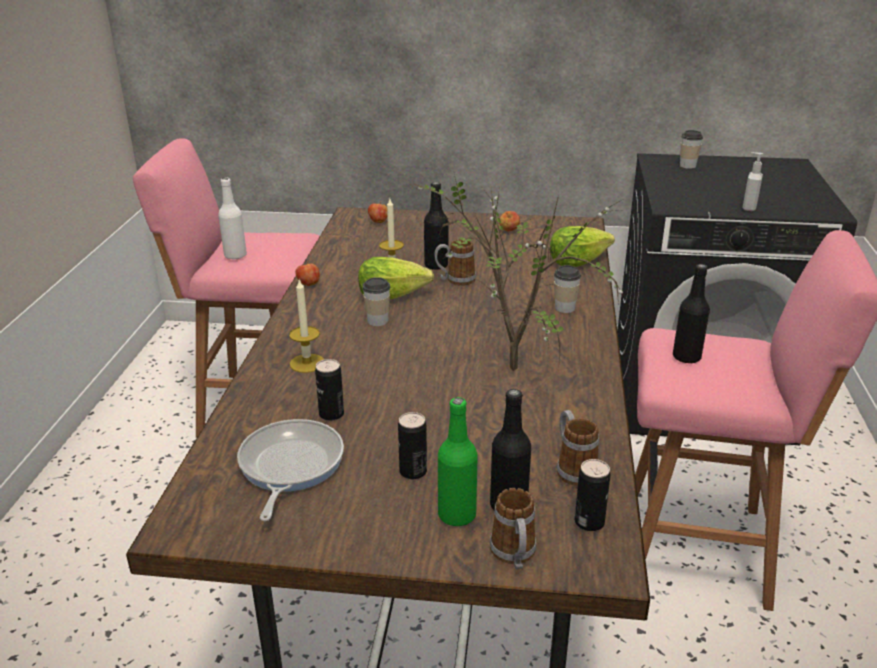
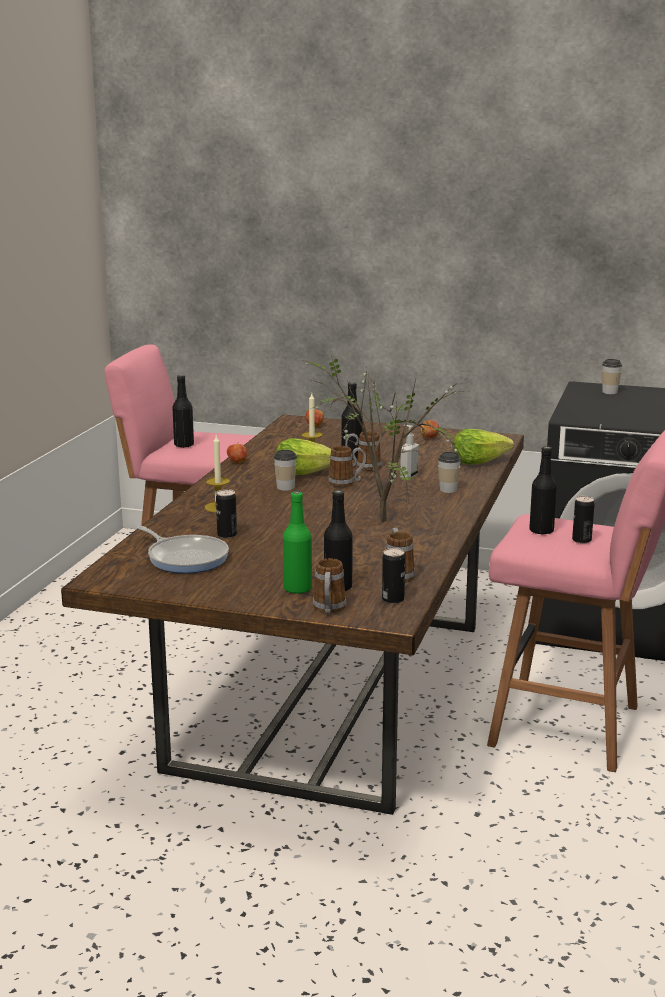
camera: 10 degrees right, 10 degrees down
white bottle [218,178,247,259] -> black bottle [172,375,194,448]
frying pan [237,419,344,521] -> frying pan turned 120 degrees clockwise [137,526,229,573]
can [398,412,427,479] -> can moved to [572,496,595,543]
soap dispenser [743,152,763,211] -> soap dispenser moved to [400,425,419,478]
none -> mug [328,446,366,487]

